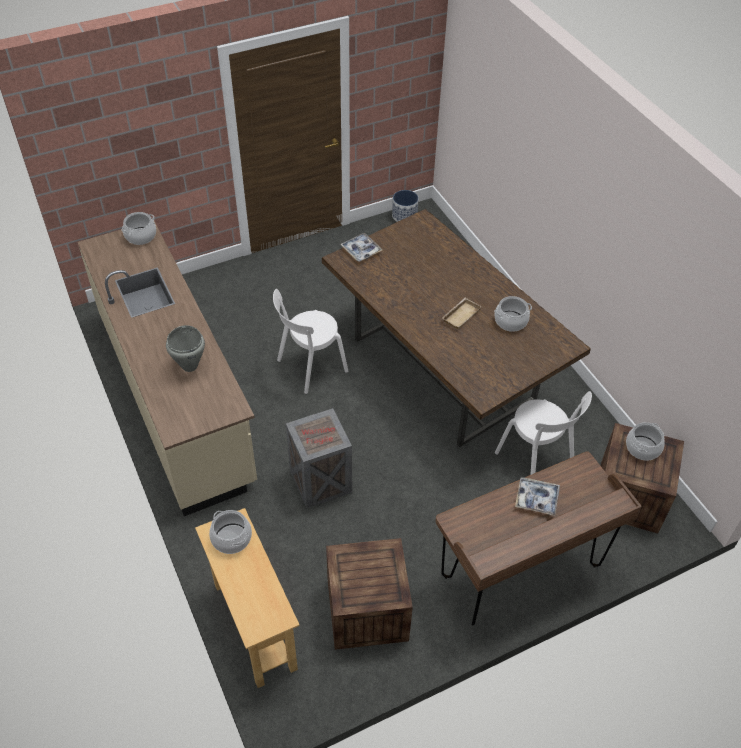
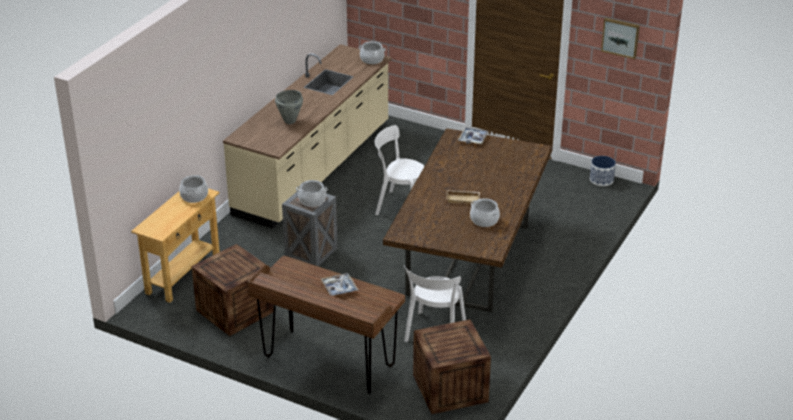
camera: 55 degrees right, 15 degrees down
cooking pot [626,422,665,460] -> cooking pot moved to [296,180,328,207]
none -> picture [601,18,640,59]

